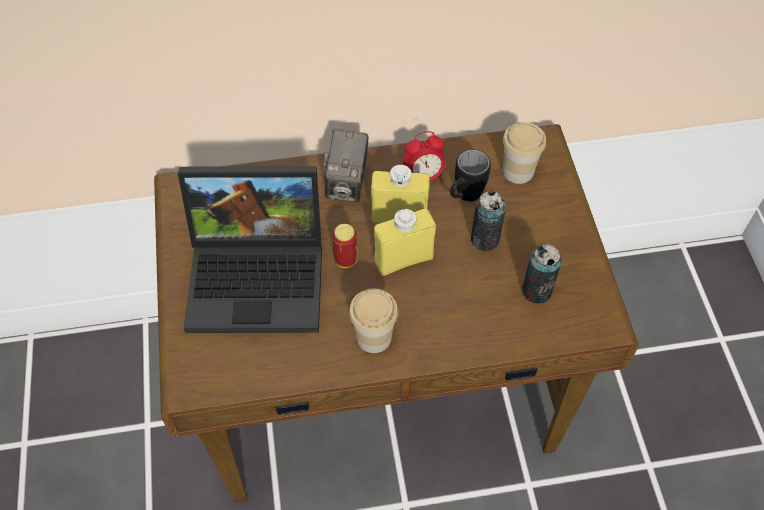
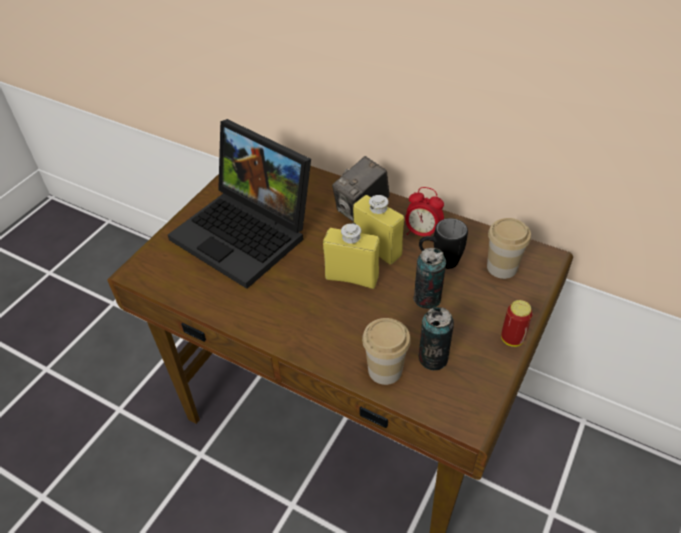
camera: 40 degrees right, 10 degrees down
can [332,224,358,268] -> can moved to [501,300,533,347]
cup [349,289,398,353] -> cup moved to [362,318,411,385]

